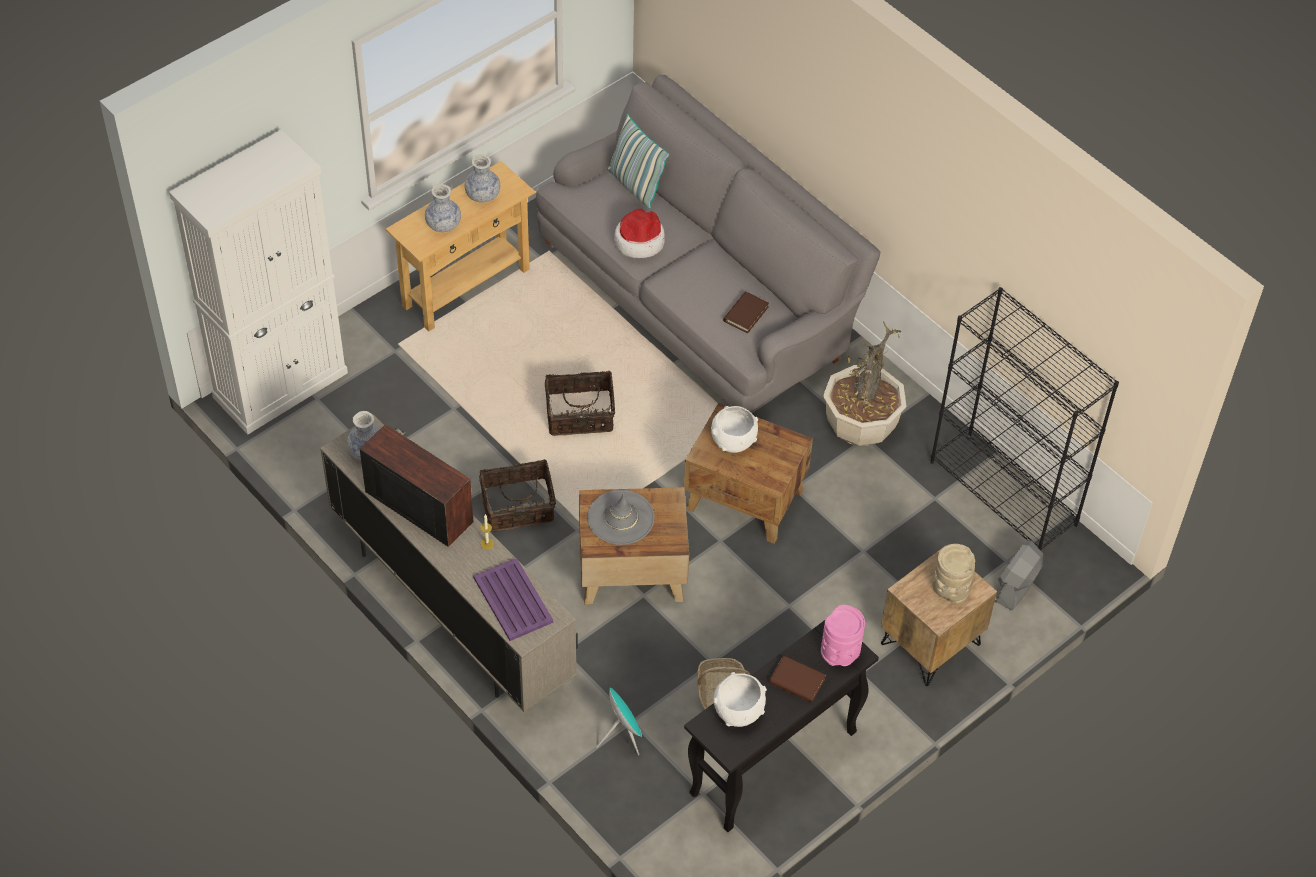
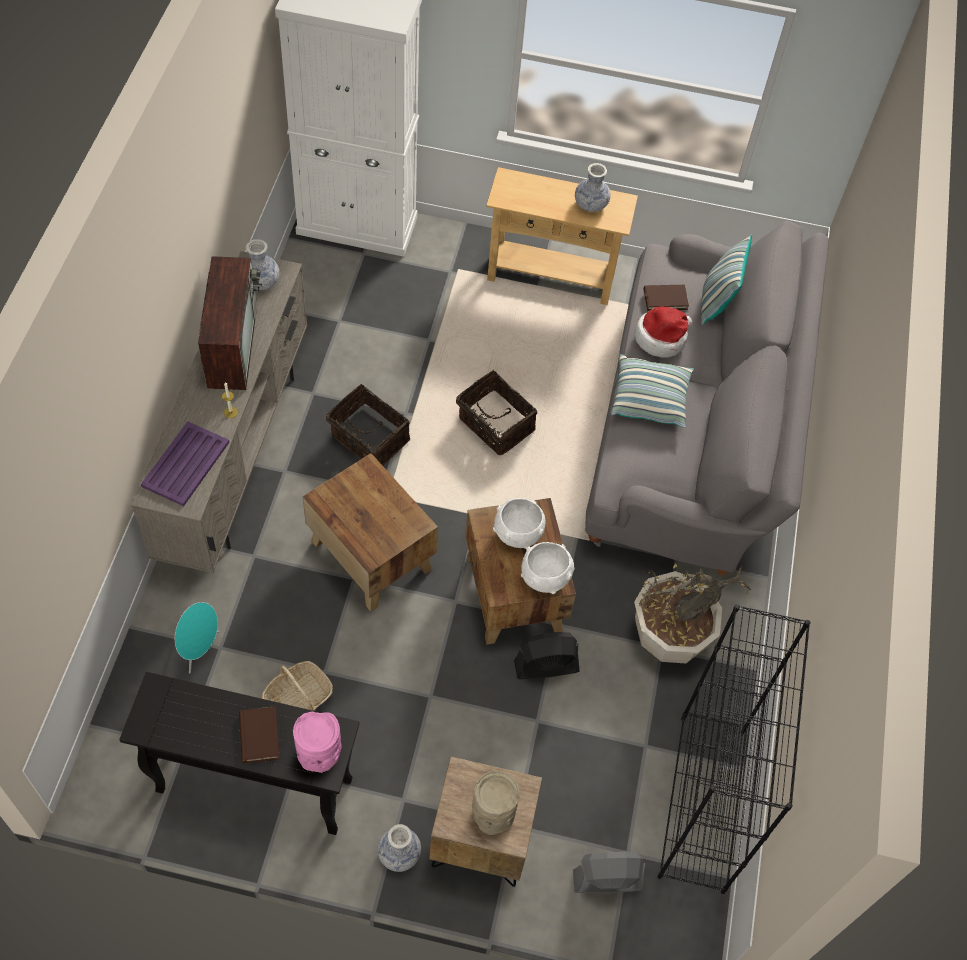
camera: 50 degrees right, 5 degrees up
vase [425,184,461,232] -> vase moved to [378,824,421,872]
grey hat [587,490,654,545] -> none
white bowl [713,672,767,727] -> white bowl moved to [521,542,575,594]
brown book [723,291,769,333] -> brown book moved to [644,285,689,311]
none -> black fan [514,632,579,679]
none -> pillow [611,354,694,428]

